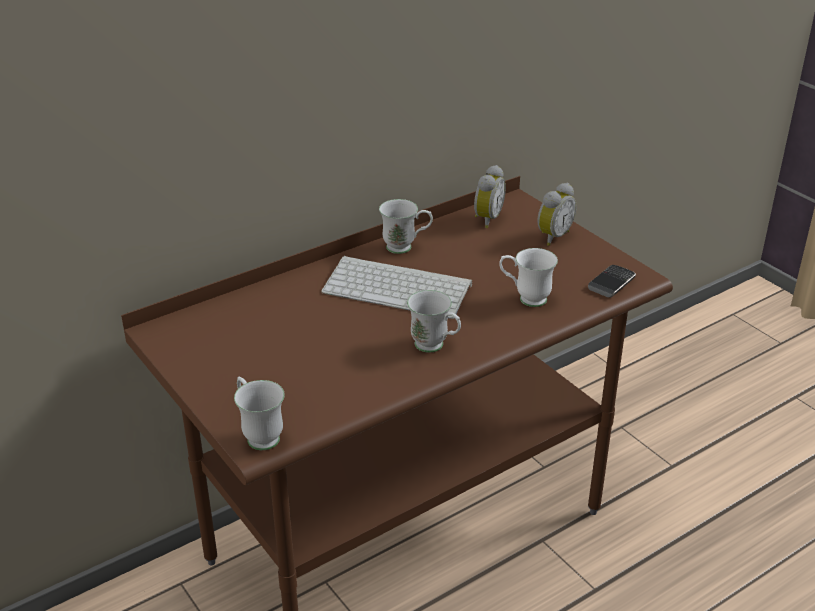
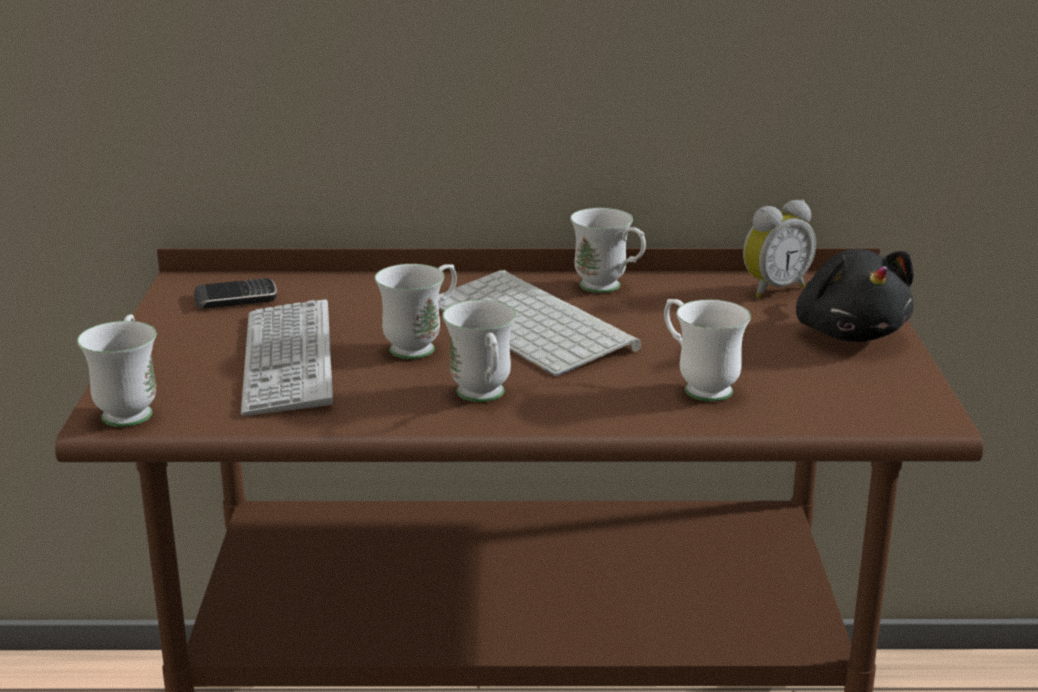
camera: 35 degrees right, 10 degrees down
alarm clock [537,183,577,246] -> black plush toy [796,249,914,342]
phone [588,265,636,298] -> phone moved to [194,278,277,309]
none -> keyboard [241,299,333,416]
none -> white mug [375,264,457,359]

